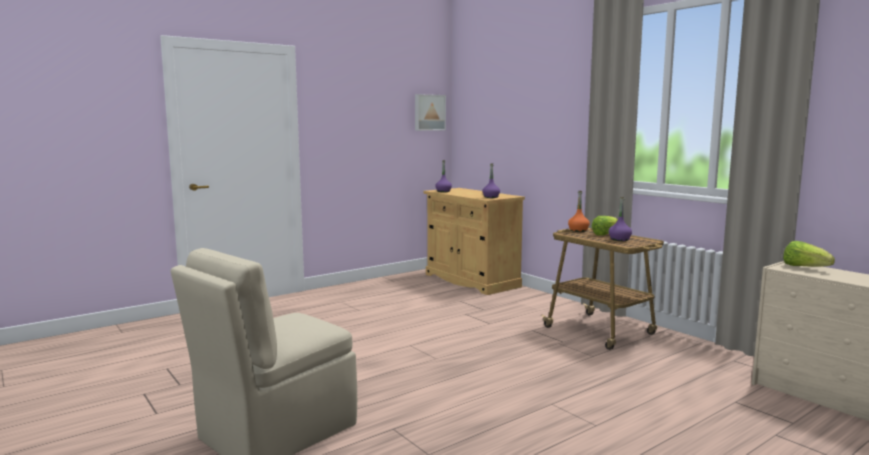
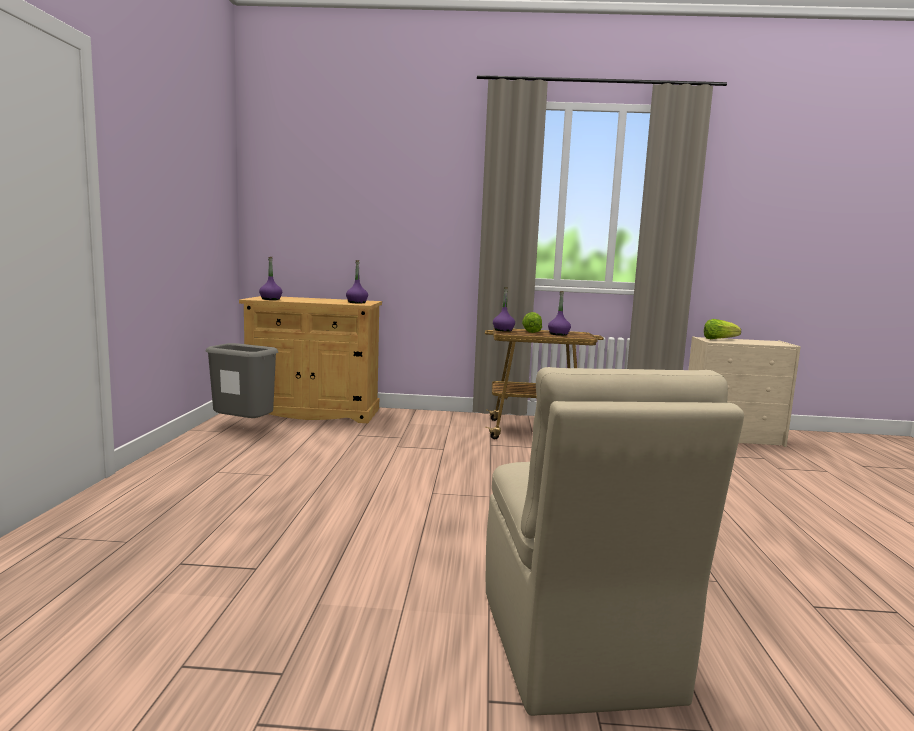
camera: 50 degrees left, 0 degrees up
picture [415,94,446,131] -> none
orange bottle [568,191,590,232] -> purple bottle [493,287,515,332]
none -> grey trash can [205,343,278,418]

